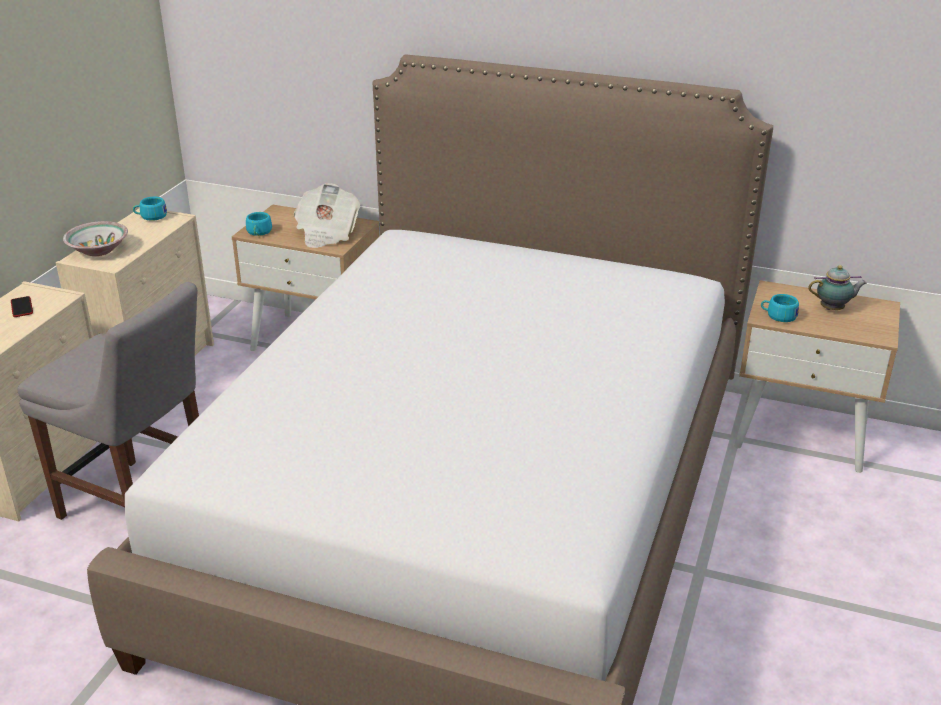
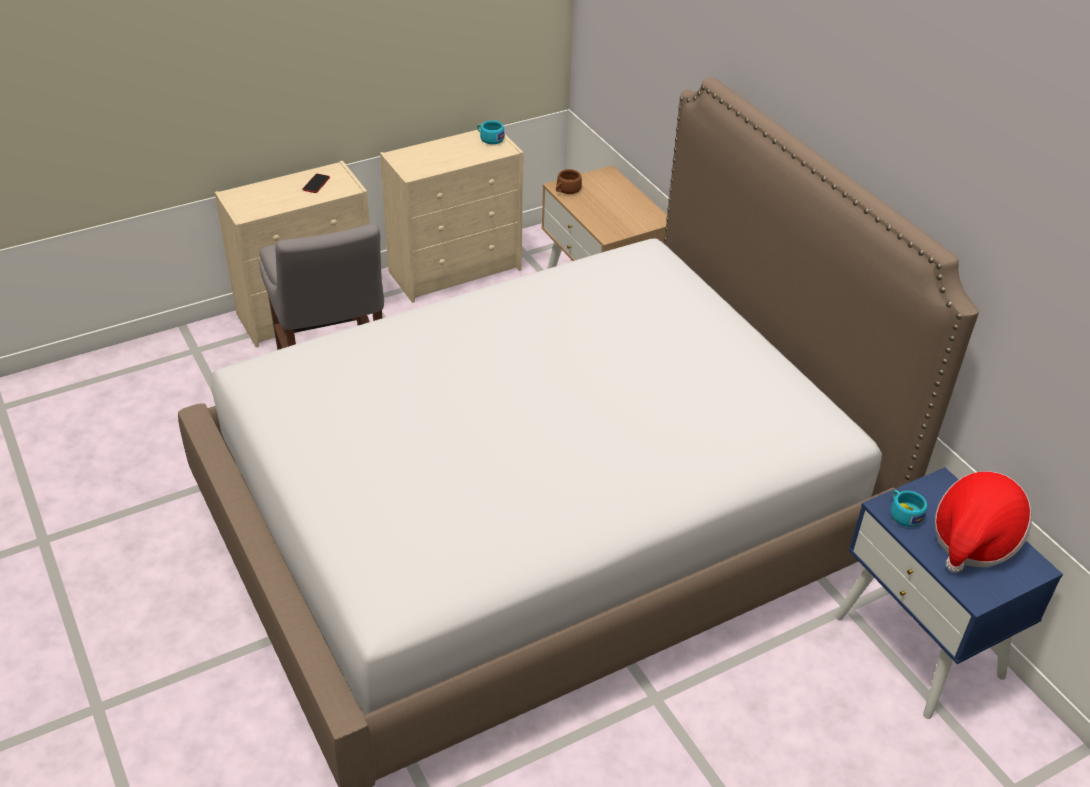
camera: 40 degrees right, 10 degrees up
bowl [63,221,128,256] -> none
turquoise cup [246,212,272,236] -> brown cup [556,169,582,194]
newspaper [294,183,360,248] -> none
beige nightstand [734,280,900,473] -> blue nightstand [835,467,1063,719]
teapot [808,265,867,310] -> hat [935,471,1032,573]

